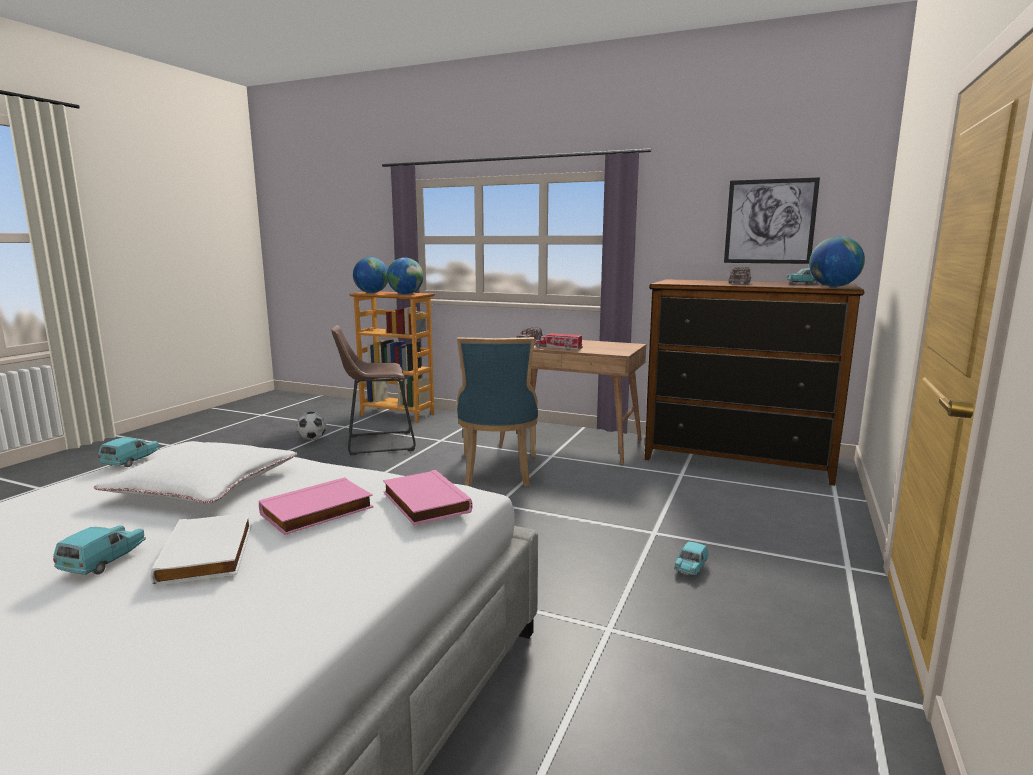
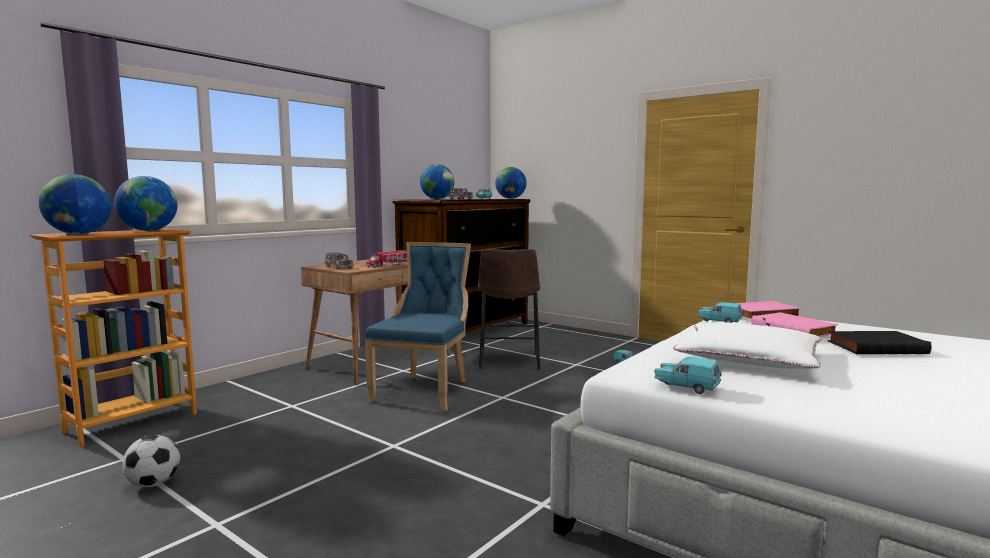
camera: 75 degrees left, 5 degrees down
turquoise toy car [53,525,146,575] -> turquoise toy car moved to [698,302,743,323]
white book [151,513,252,586] -> black book [827,331,932,354]
brown stool [331,325,416,455] -> brown stool moved to [478,249,540,369]
blue chair [457,337,538,486] -> blue chair turned 90 degrees counterclockwise [365,242,471,411]
picture [724,177,820,264] -> none
none -> globe [420,164,454,199]

